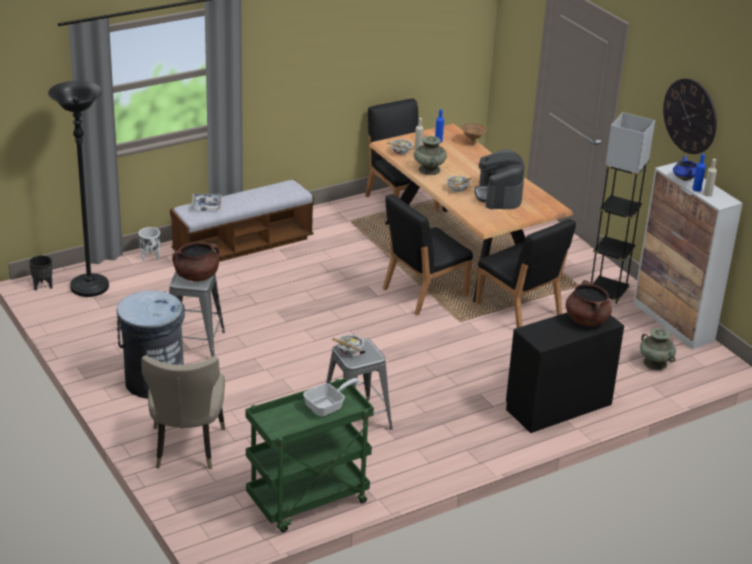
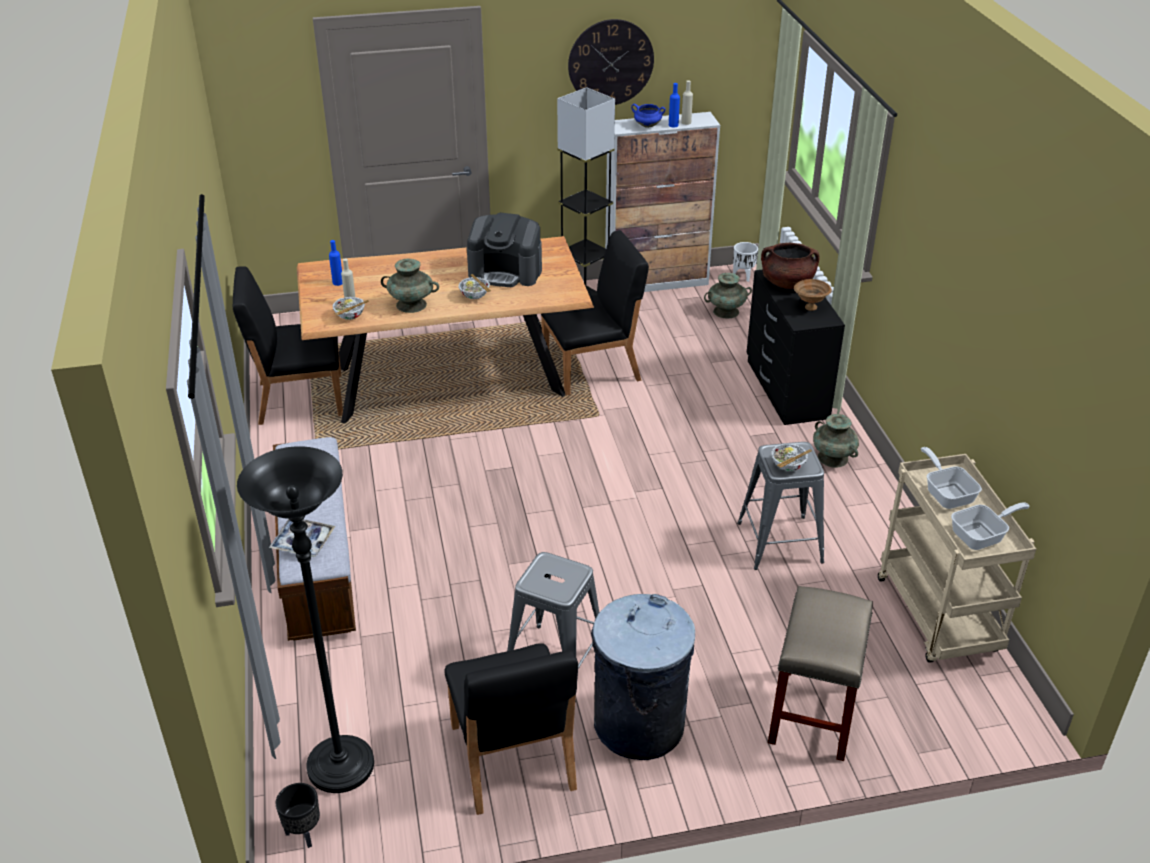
camera: 70 degrees left, 5 degrees up
white planter [139,227,160,261] -> white planter moved to [733,242,758,282]
beige chair [141,355,225,470] -> beige stool [768,586,873,761]
brown cooking pot [172,242,219,281] -> none
green cart [245,378,374,532] -> beige cart [878,454,1036,663]
black chair [383,194,473,316] -> black chair moved to [445,643,578,815]
brown bowl [461,123,486,145] -> brown bowl moved to [794,279,832,311]
none -> turquoise vase [813,414,859,468]
none -> frying pan [951,502,1030,550]

